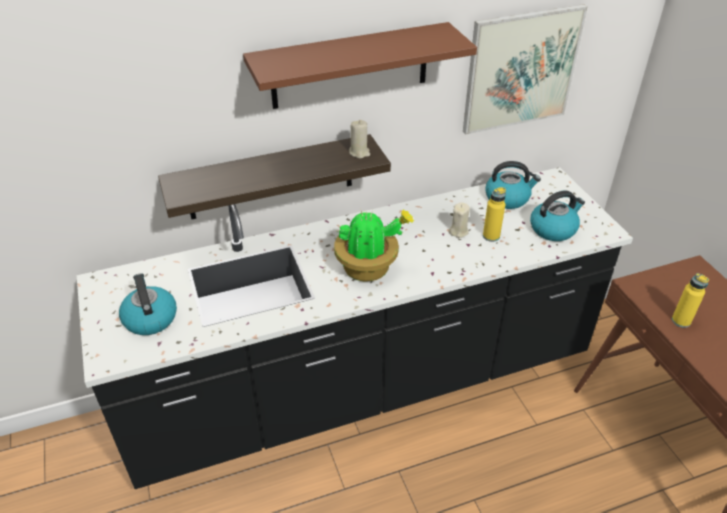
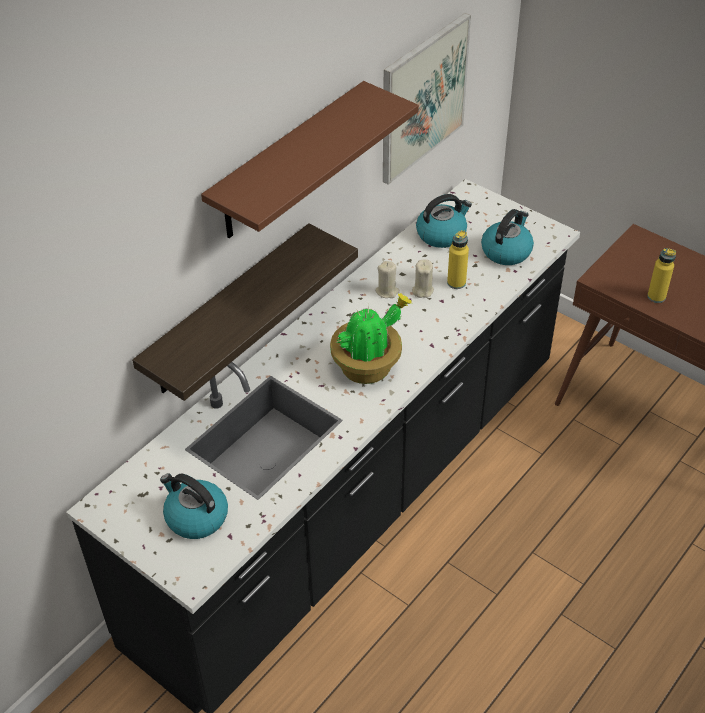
camera: 30 degrees left, 5 degrees up
beige candle [349,120,370,159] -> beige candle moved to [375,261,400,298]

